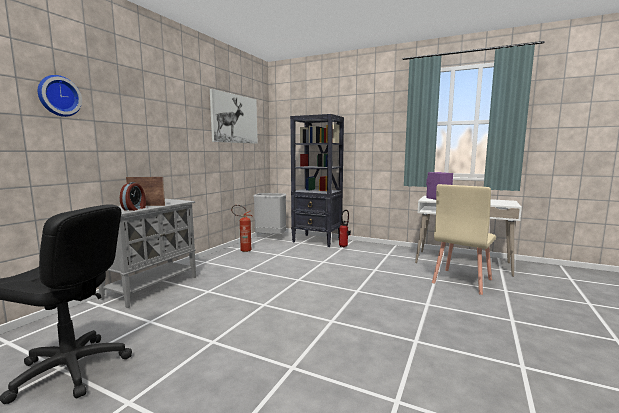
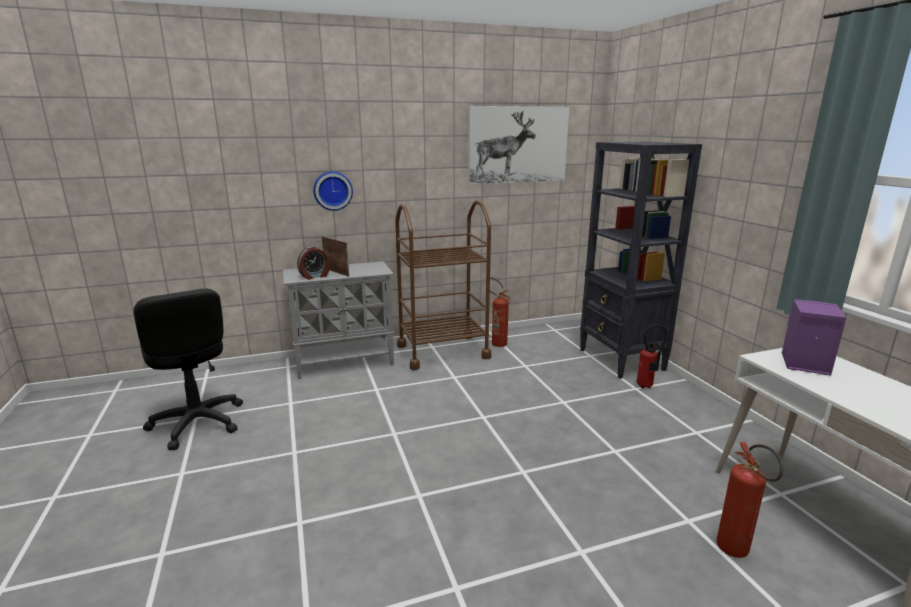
camera: 45 degrees right, 10 degrees up
wall clock [38,75,82,117] -> wall clock moved to [313,171,353,211]
grey trash can [253,193,286,234] -> none
beige chair [432,184,496,295] -> fire extinguisher [716,442,783,558]
none -> brown cart [395,200,491,370]

